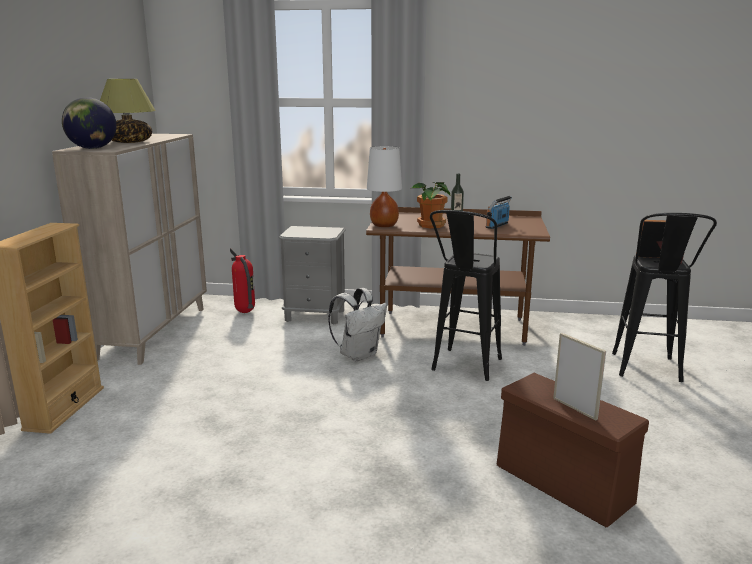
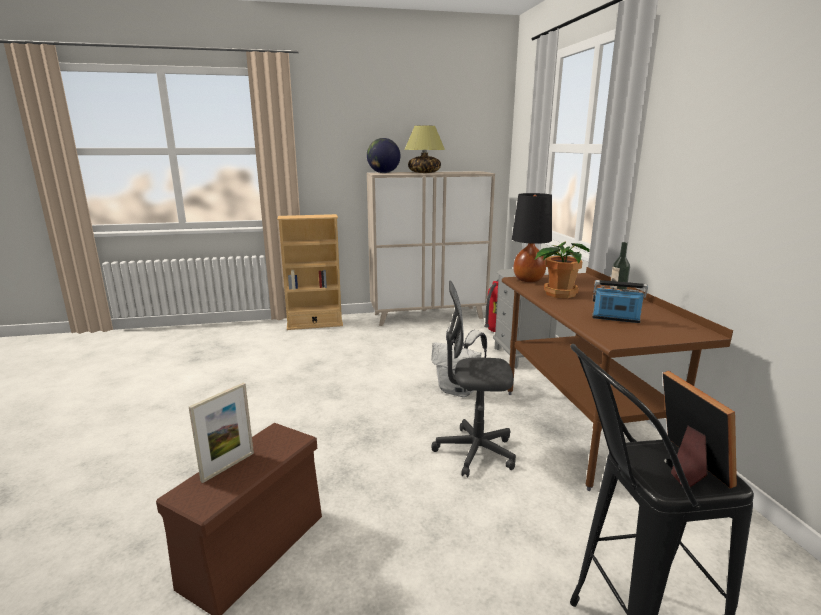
camera: 70 degrees right, 0 degrees up
white table lamp [367,146,402,227] -> black table lamp [512,193,552,282]
black stool [430,210,502,381] -> grey office chair [431,281,516,477]

